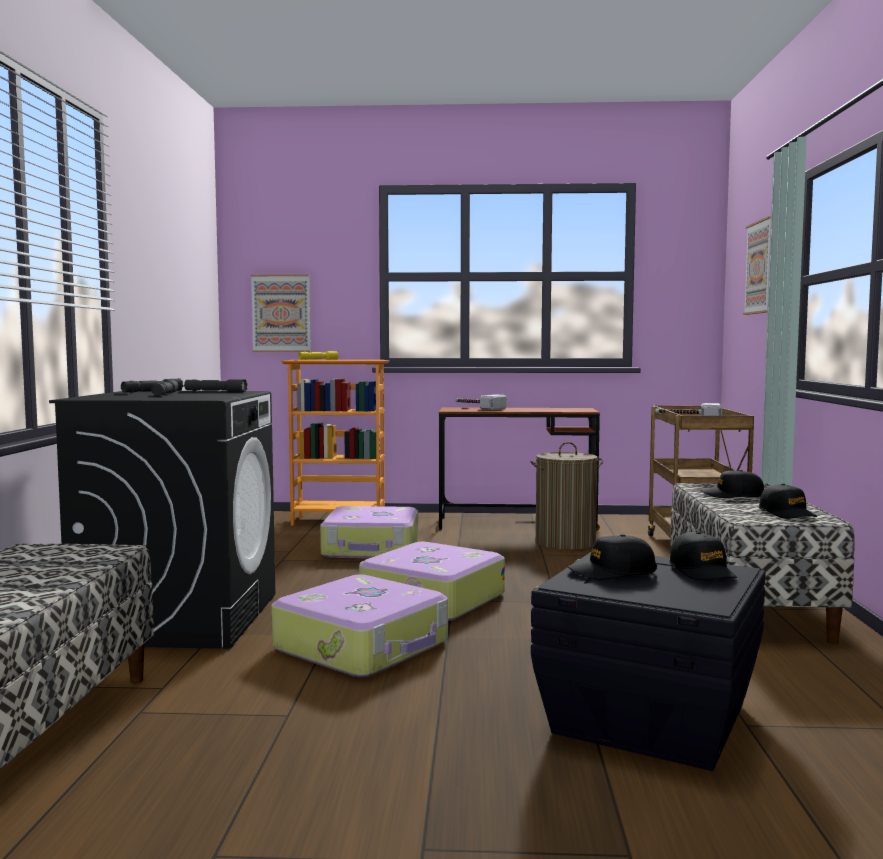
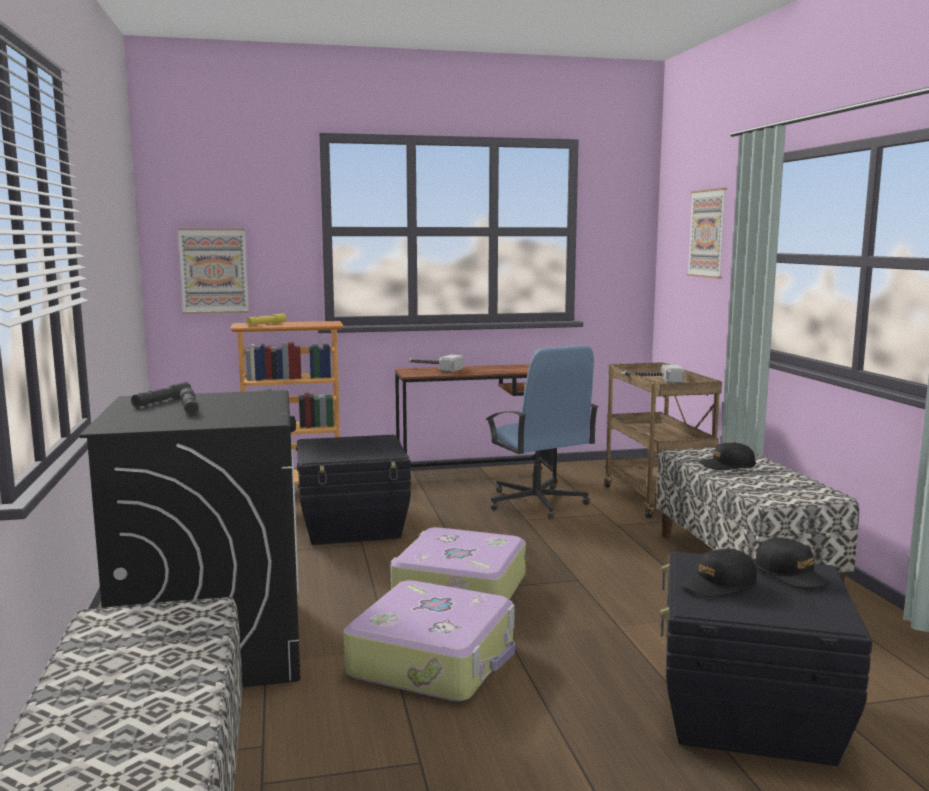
camera: 15 degrees left, 5 degrees up
grey flashlight [184,379,248,392] -> none
suitcase [320,506,418,558] -> black storage box [296,435,411,545]
laundry basket [530,442,603,550] -> blue office chair [486,345,599,519]
black cap [759,484,817,518] -> none

